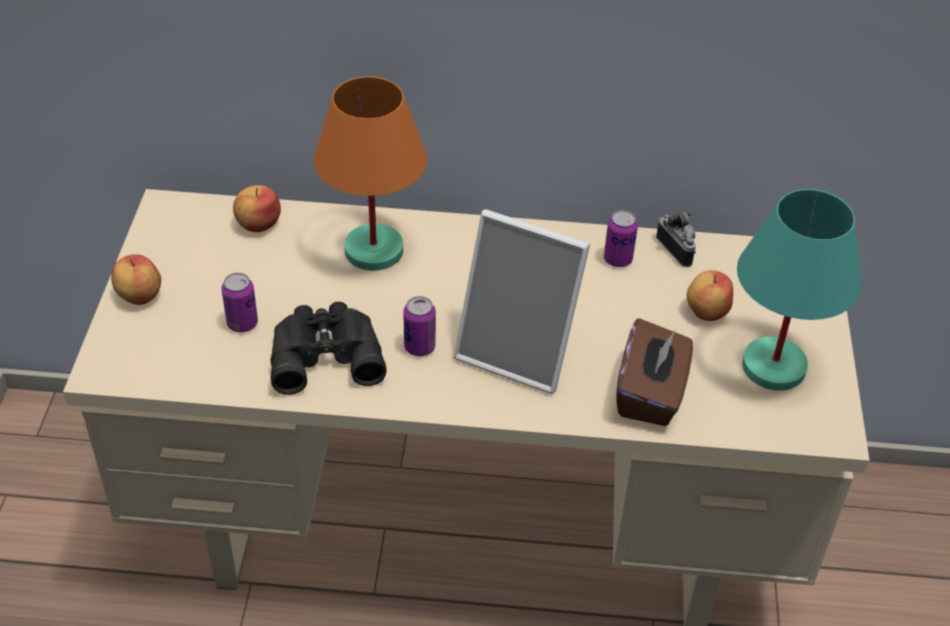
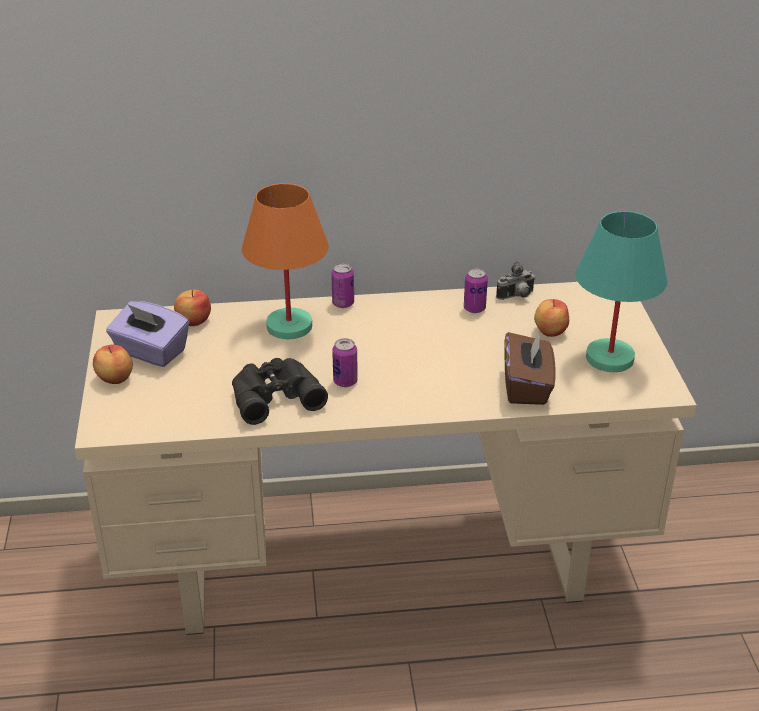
camera: 10 degrees left, 10 degrees down
can [221,273,258,332] -> can moved to [331,263,354,308]
picture frame [454,209,590,394] -> none
camera [656,212,696,267] -> camera turned 105 degrees clockwise [496,261,535,300]
none -> purple tissue box [106,301,189,367]

